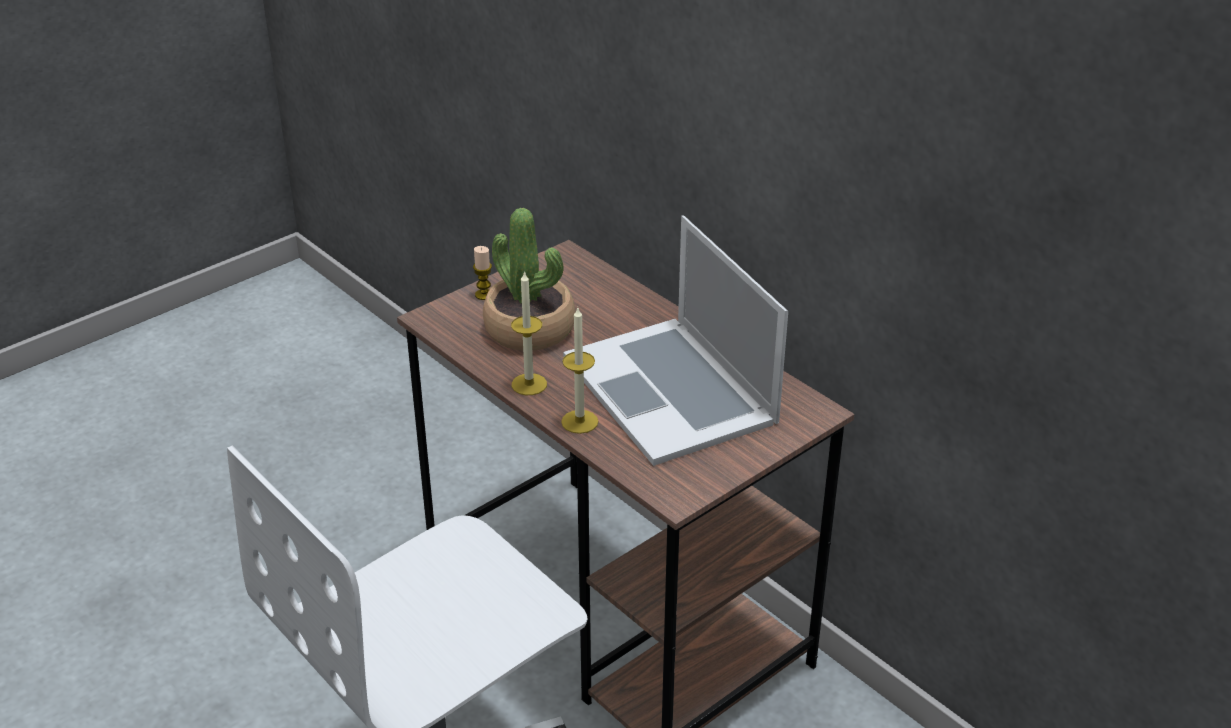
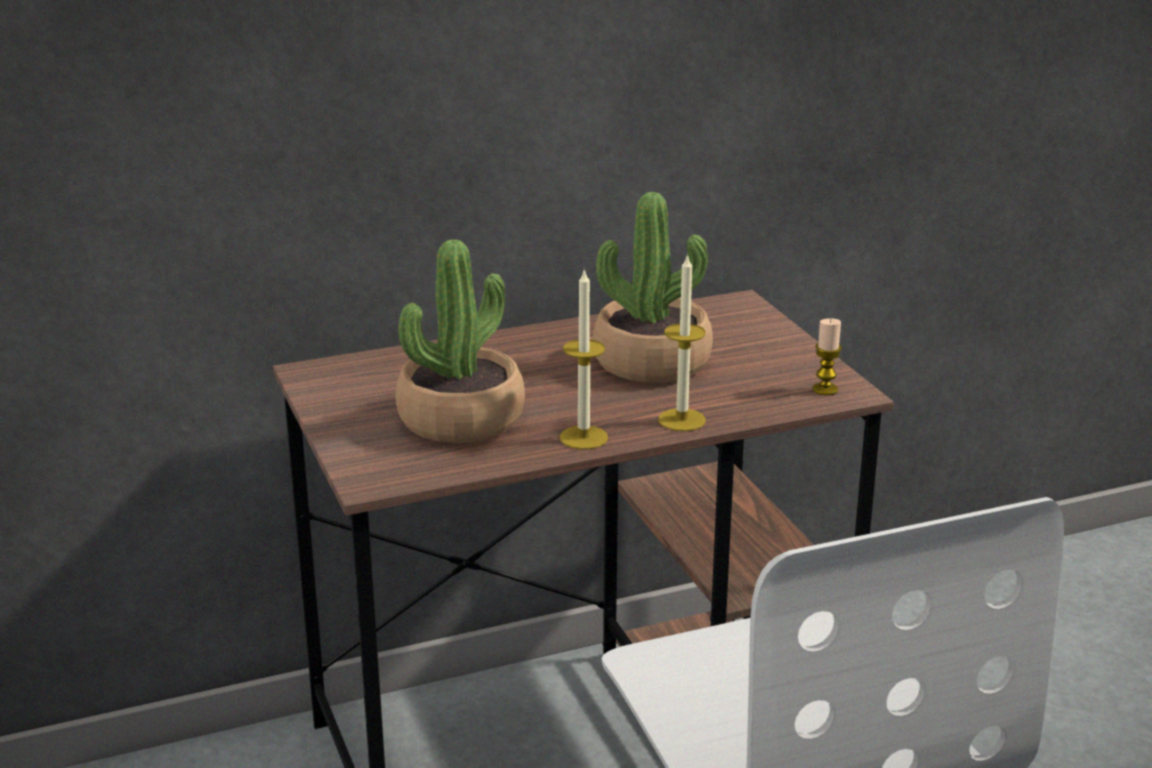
camera: 70 degrees left, 10 degrees down
candle [473,246,492,300] -> candle moved to [812,318,842,395]
laptop [563,216,788,466] -> potted plant [593,192,713,383]

